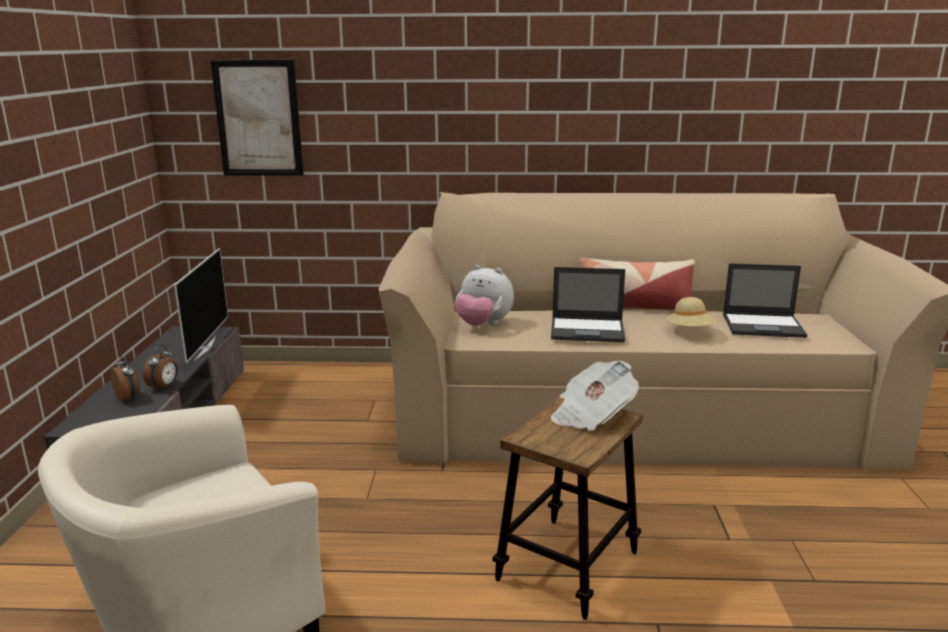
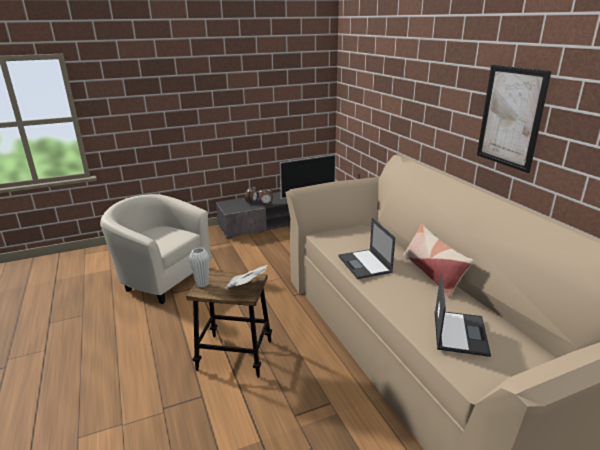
camera: 65 degrees right, 5 degrees up
picture [210,60,304,175] -> picture moved to [477,65,551,173]
plush toy [455,265,514,326] -> none
beige hat [665,297,717,327] -> none
laptop [723,263,807,338] -> laptop turned 150 degrees counterclockwise [435,273,491,357]
none -> white vase [189,248,209,288]

